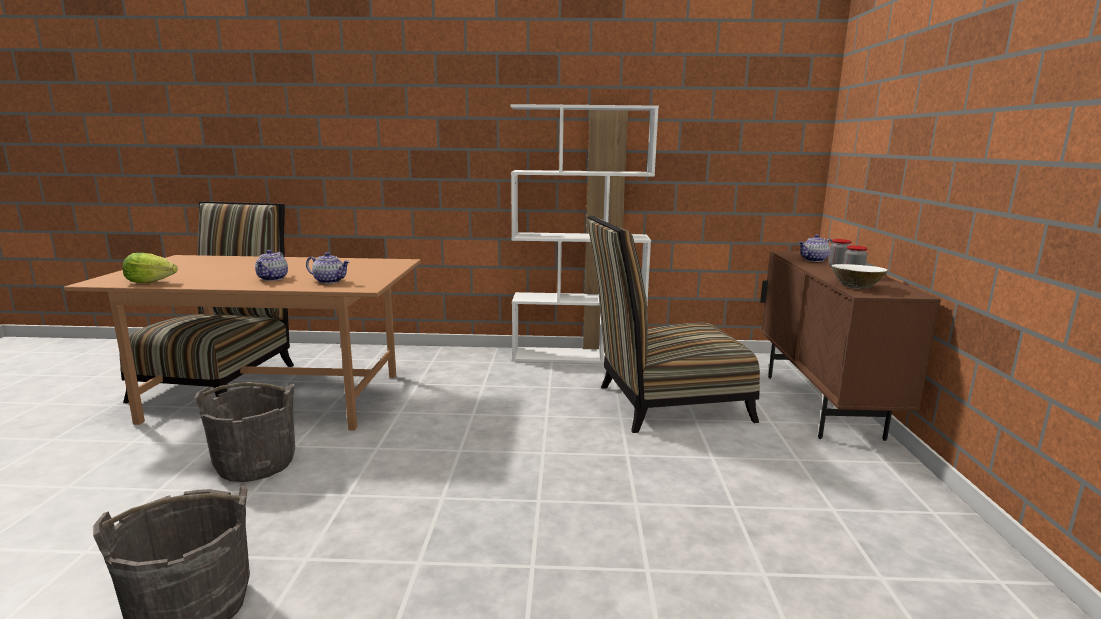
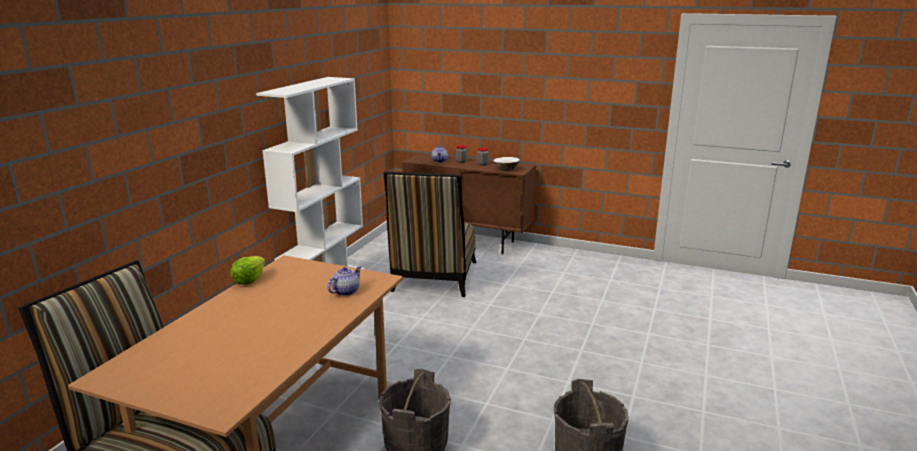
camera: 70 degrees left, 5 degrees up
lettuce [123,253,178,283] -> lettuce moved to [230,256,265,285]
teapot [255,250,288,281] -> none

